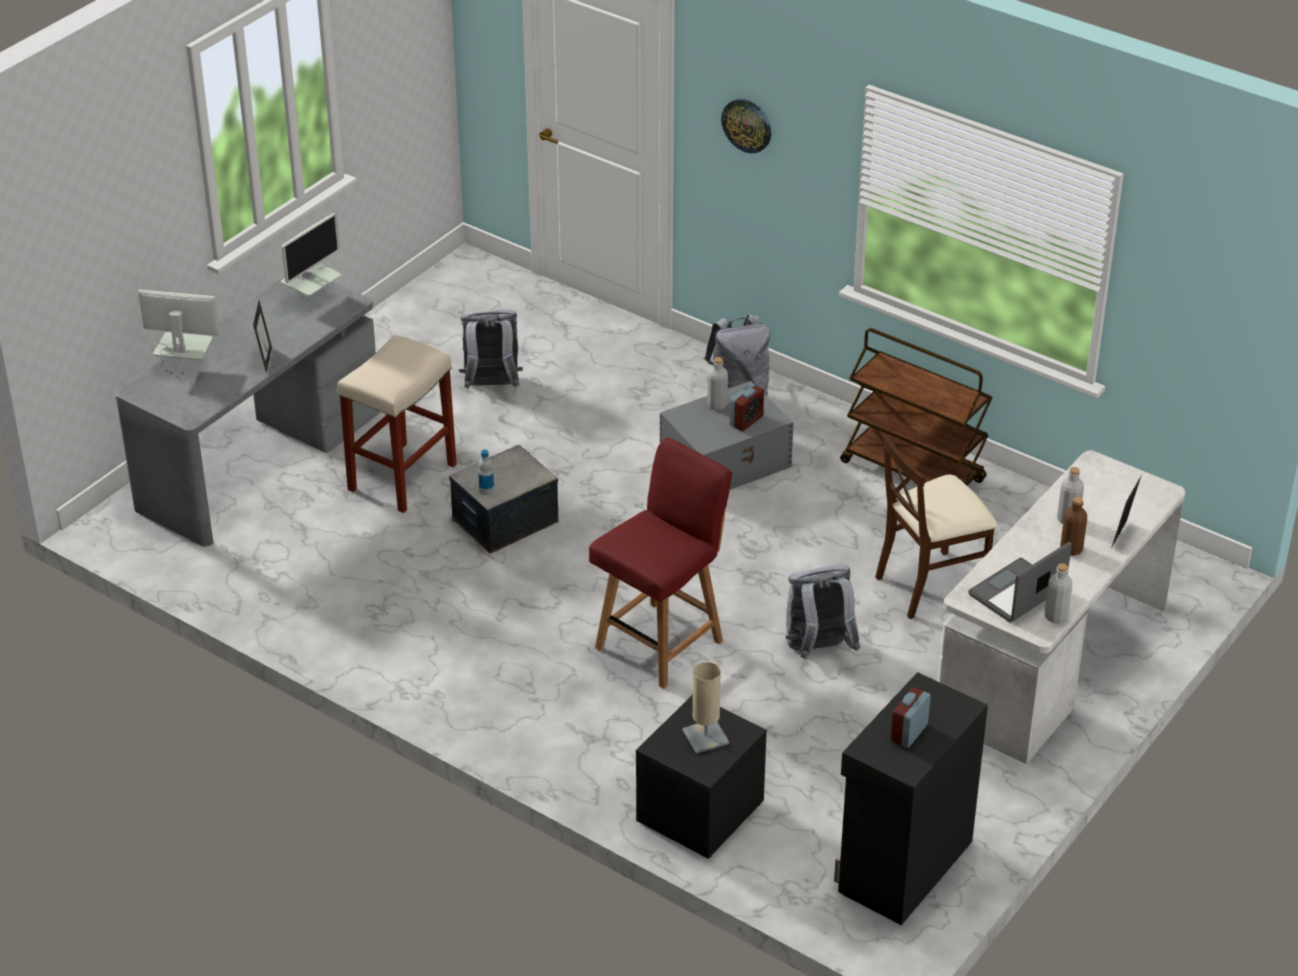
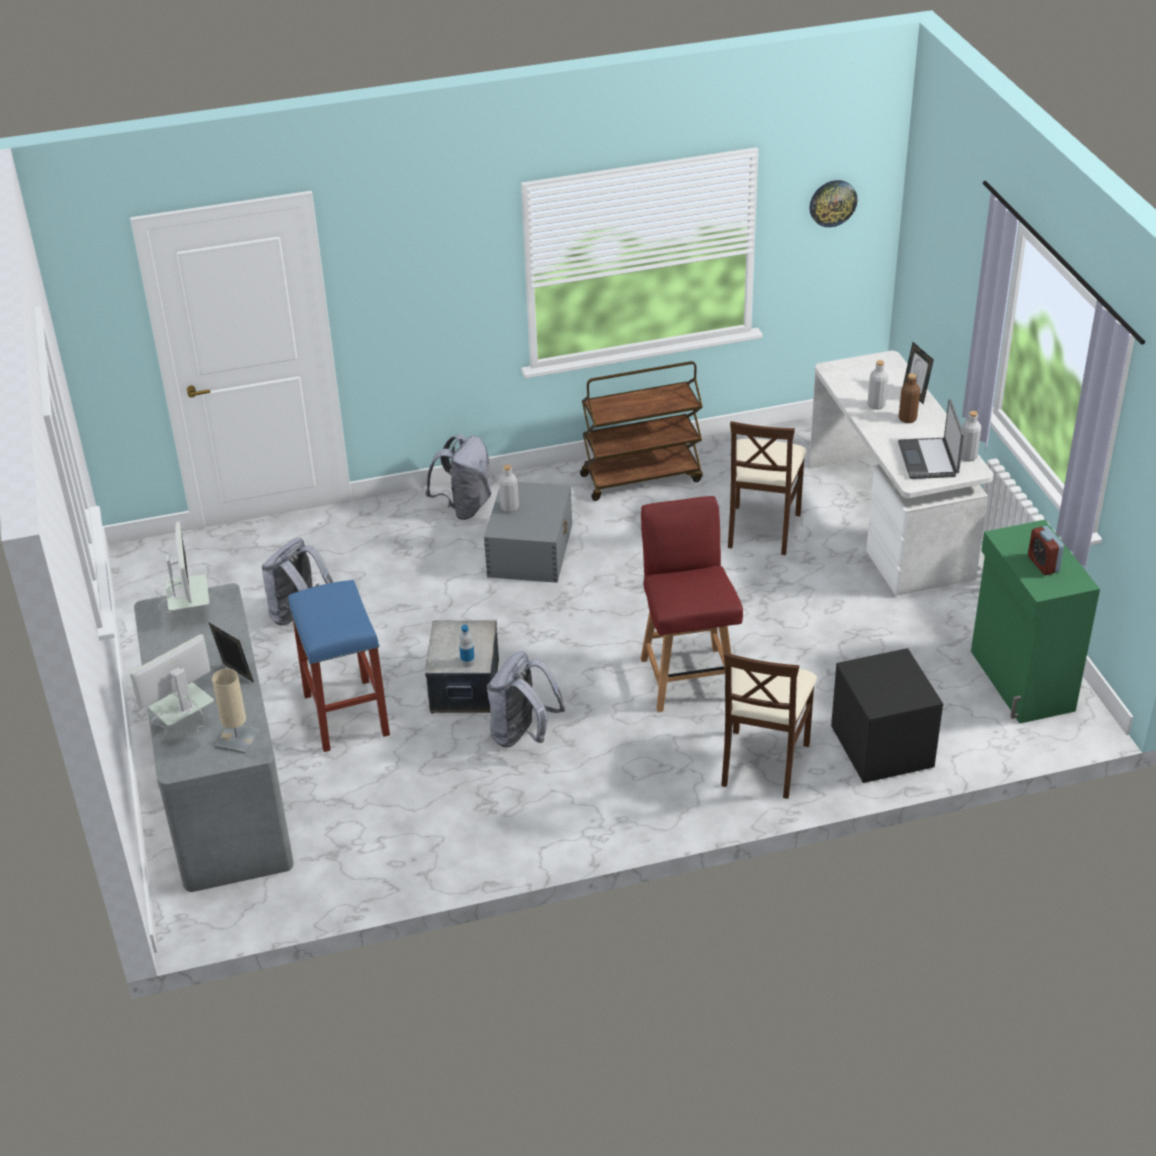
camera: 50 degrees left, 0 degrees up
beige stool [337,335,457,513] -> blue stool [288,580,390,752]
beige table lamp [682,662,729,754] -> beige table lamp moved to [212,669,259,754]
wall clock [721,99,771,153] -> wall clock moved to [810,180,858,227]
alarm clock [730,383,764,431] -> none
grey backpack [785,565,861,659] -> grey backpack moved to [487,651,565,747]
black cabinet [834,672,988,925] -> green cabinet [971,520,1100,723]
none -> beige chair [721,652,817,799]

